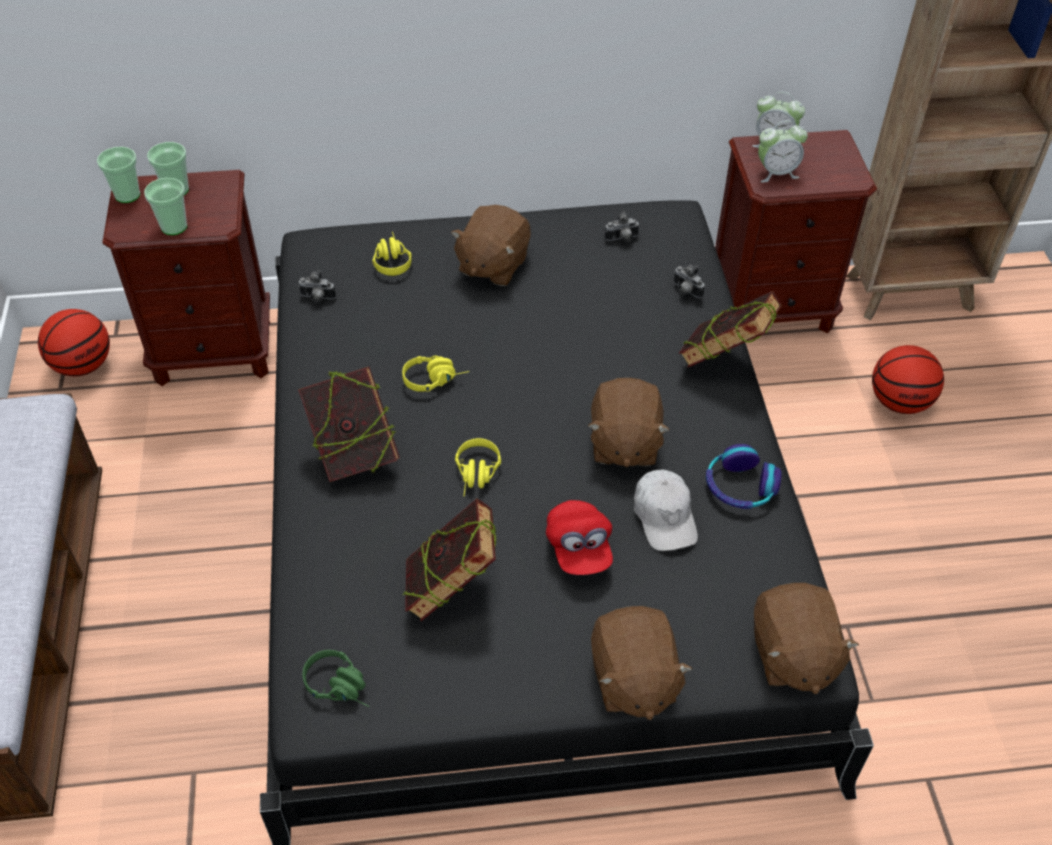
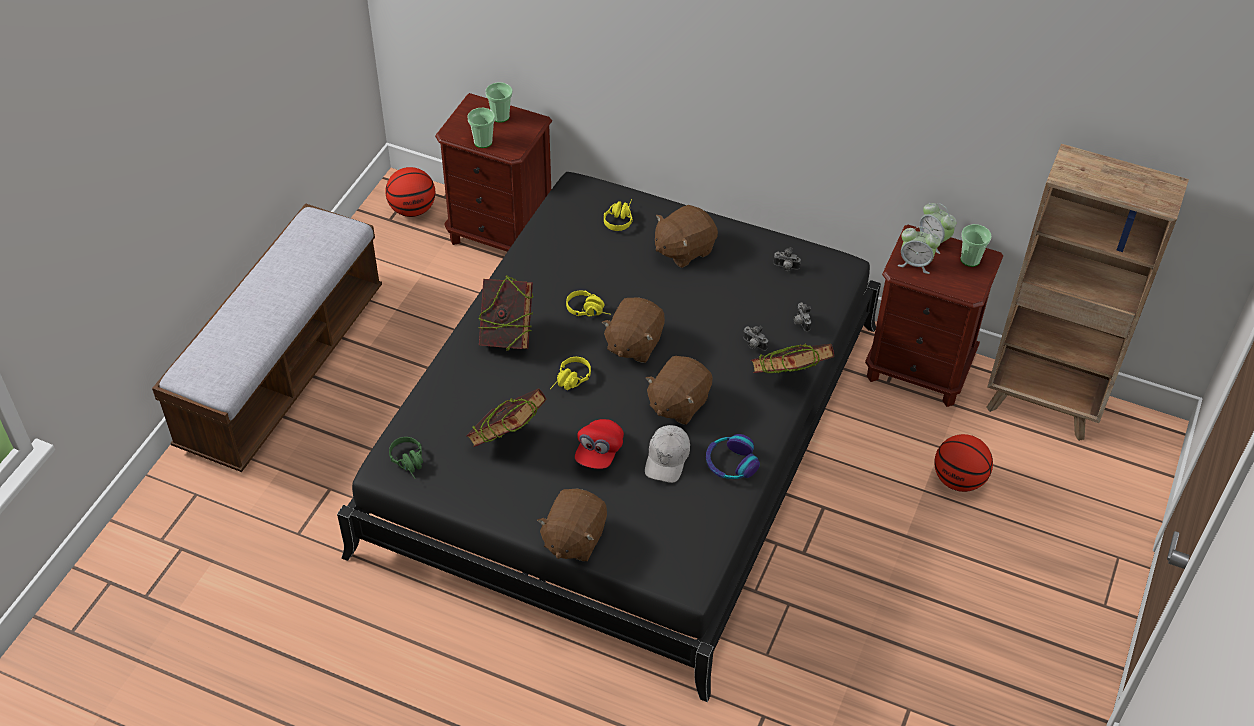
camera: 30 degrees right, 0 degrees up
cup [97,147,140,203] -> cup moved to [961,224,992,267]
camera [298,270,336,302] -> camera moved to [743,326,768,351]
brown plush toy [754,583,859,694] -> brown plush toy moved to [602,297,665,363]

